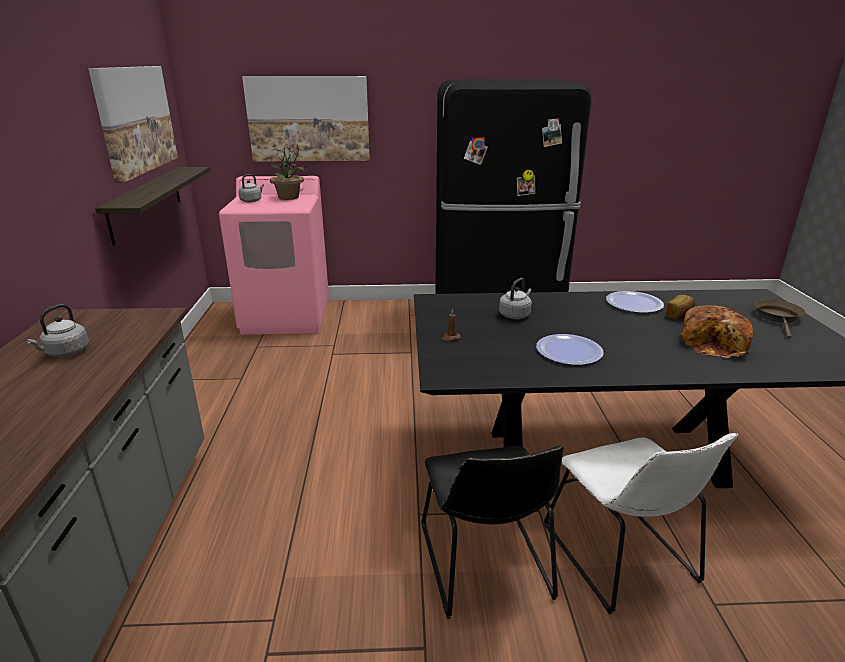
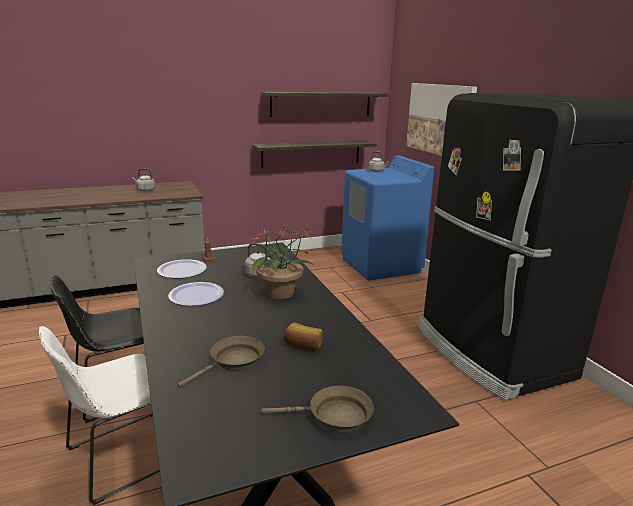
camera: 70 degrees right, 5 degrees down
picture [88,66,178,183] -> shelf [261,92,388,117]
pink washing machine [219,176,329,334] -> blue washing machine [341,156,434,281]
potted plant [264,143,304,200] -> potted plant moved to [250,225,314,299]
plate [606,291,664,313] -> plate moved to [157,259,207,278]
bread [681,305,753,358] -> brown frying pan [178,336,265,387]

